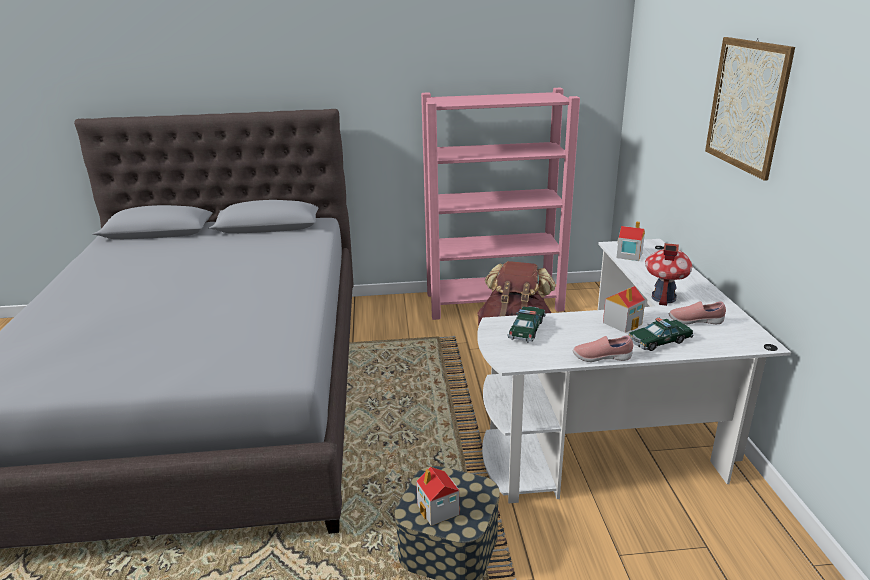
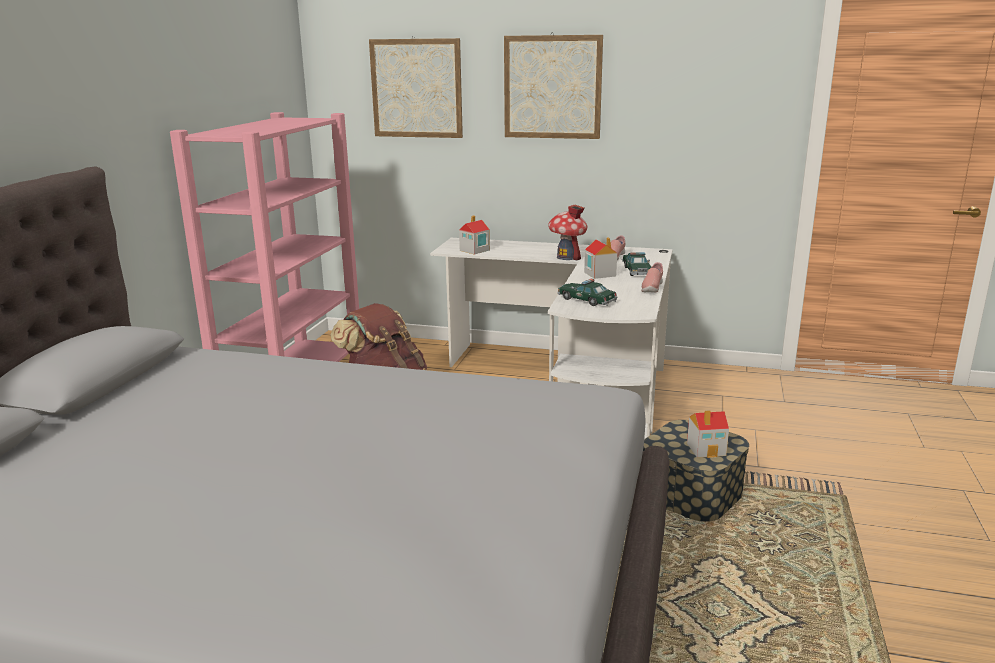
camera: 70 degrees left, 5 degrees down
none -> picture [369,37,463,138]

